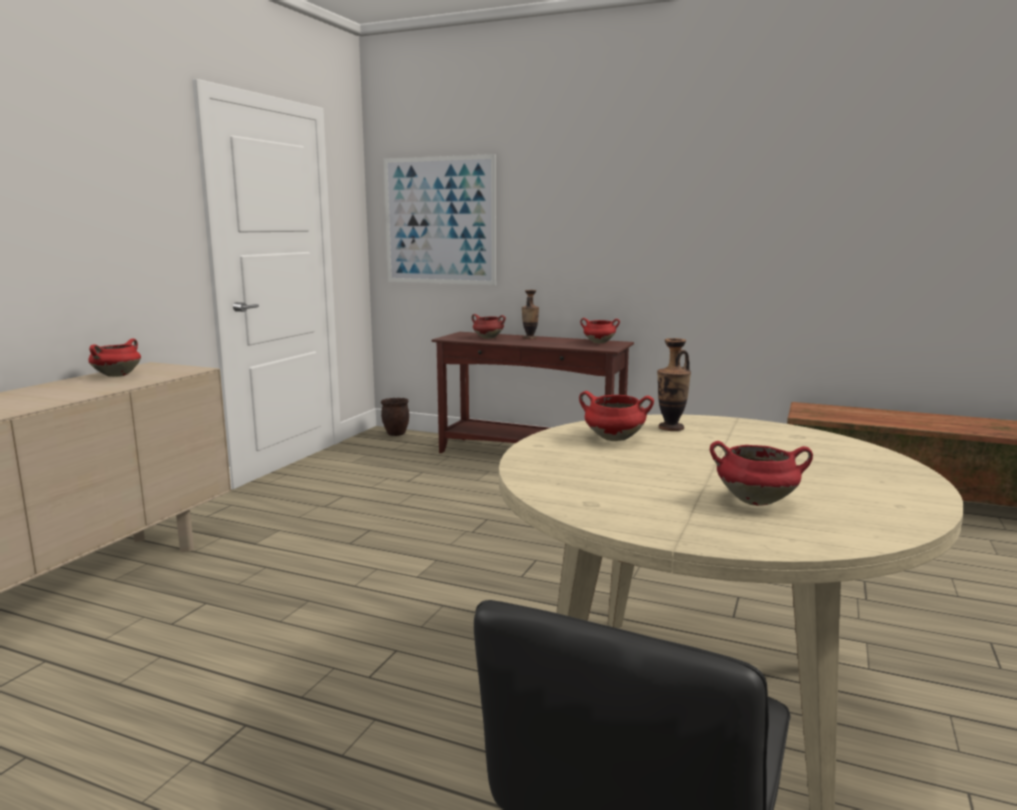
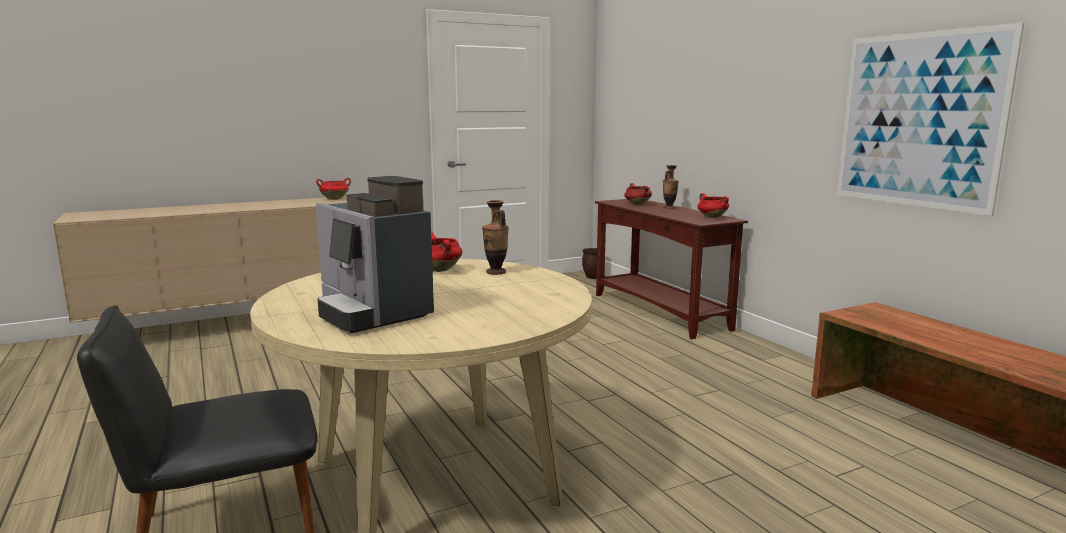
camera: 40 degrees right, 0 degrees up
picture [384,154,496,285] -> picture moved to [837,22,1024,216]
red cooking pot [710,441,813,506] -> coffee machine [316,176,434,333]

